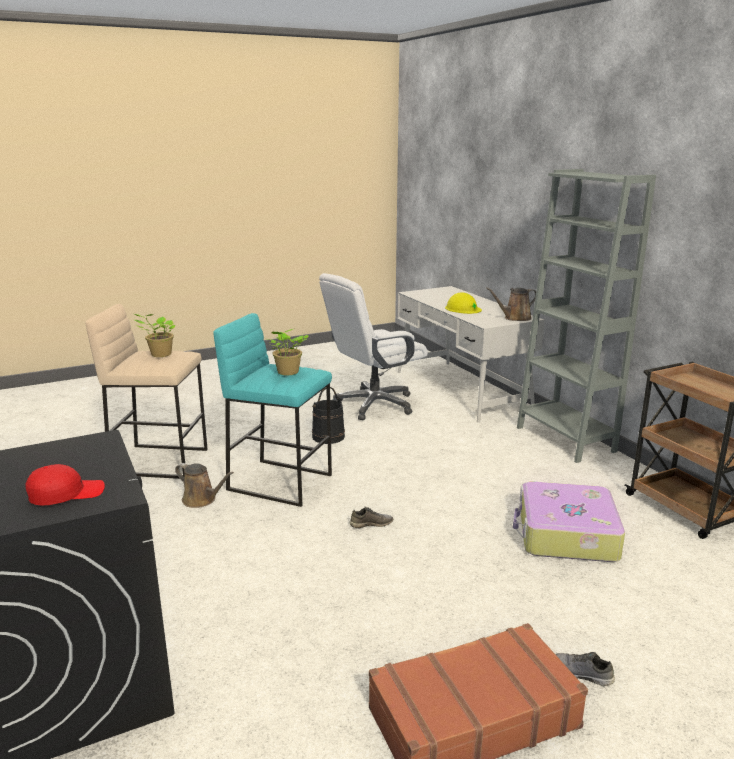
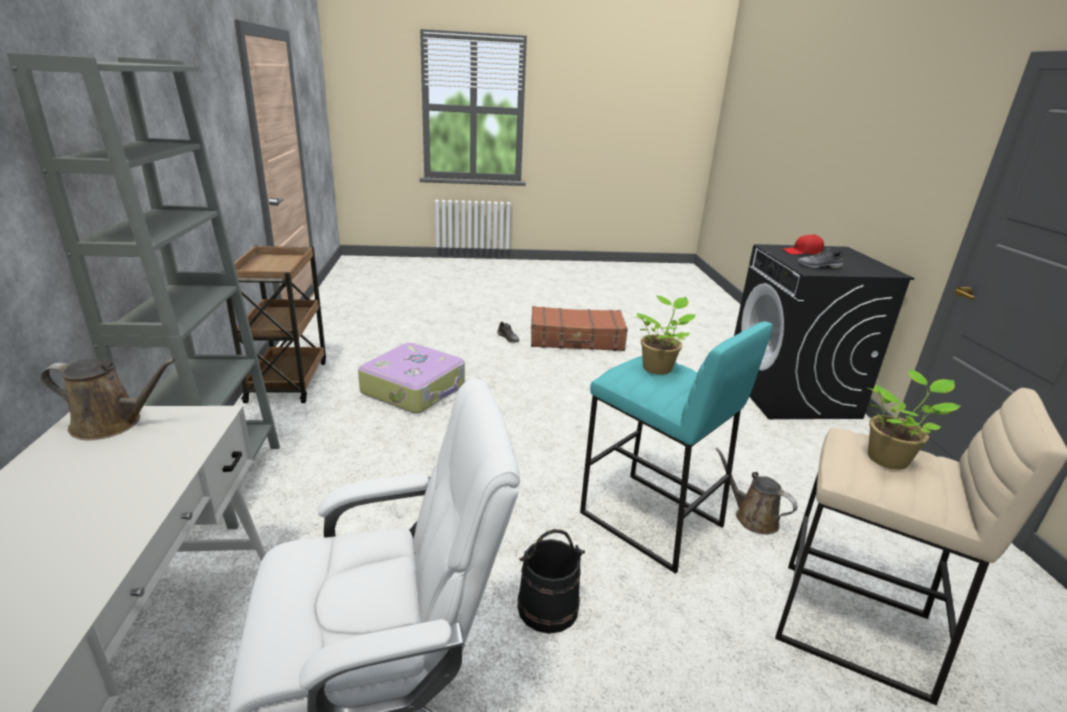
camera: 160 degrees left, 5 degrees up
grey shoe [350,507,393,528] -> grey shoe moved to [797,248,843,269]
yellow hard hat [445,293,482,314] -> none

